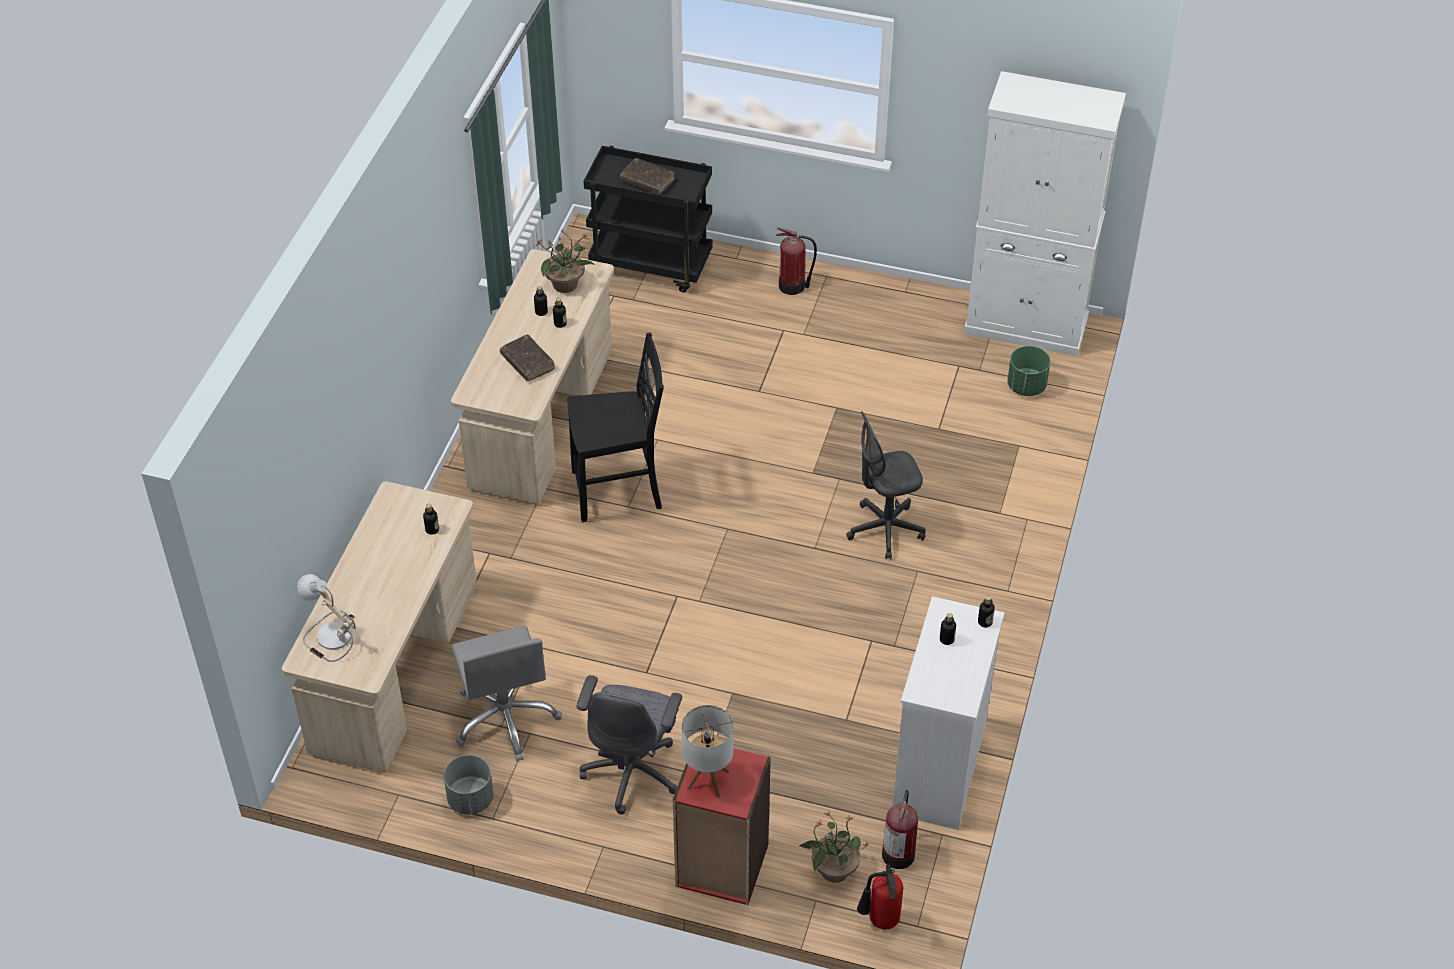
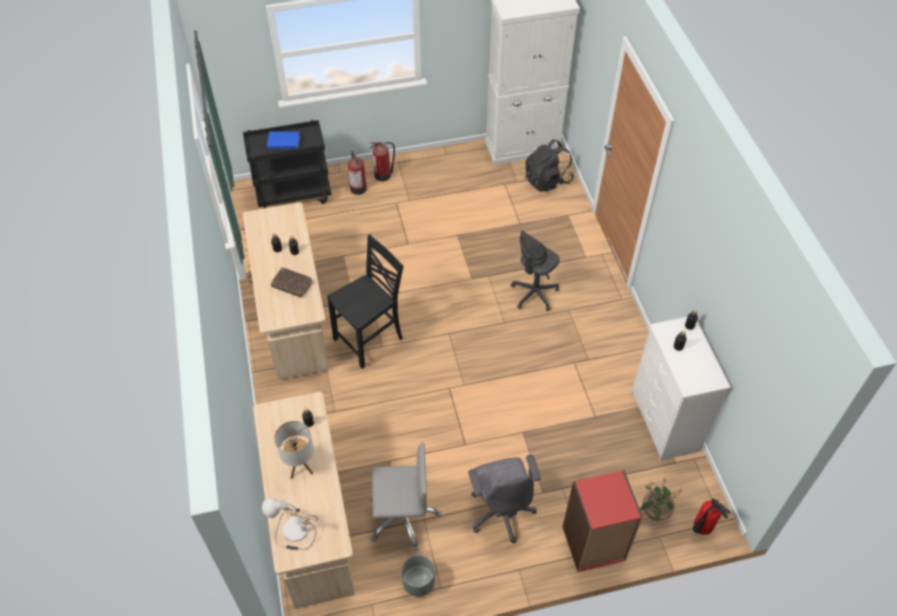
camera: 30 degrees left, 5 degrees up
grey office chair [451,625,562,761] -> grey office chair turned 45 degrees counterclockwise [370,442,442,552]
potted plant [535,230,595,293] -> none
brown book [620,158,675,194] -> blue book [267,131,300,149]
table lamp [682,705,734,797] -> table lamp moved to [274,421,314,479]
fire extinguisher [882,790,918,869] -> fire extinguisher moved to [348,151,367,195]
green planter [1007,346,1050,396] -> black backpack [525,139,574,192]

